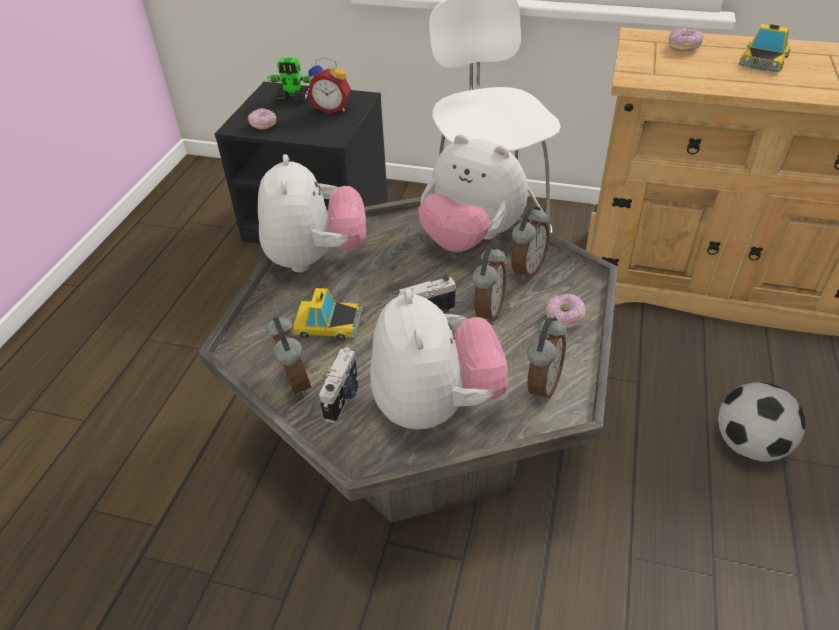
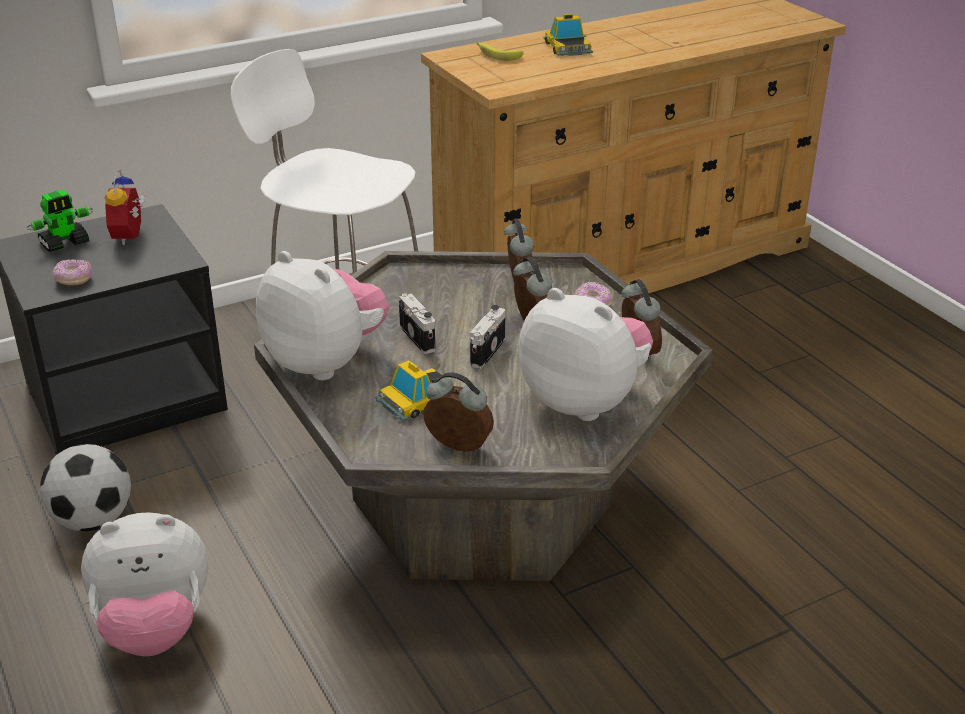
camera: 45 degrees left, 10 degrees down
alarm clock [307,58,351,114] -> alarm clock turned 120 degrees clockwise [105,170,145,245]
camera [319,347,358,423] -> camera moved to [399,293,435,354]
plush toy [418,134,528,252] -> plush toy moved to [81,512,208,656]
donut [668,28,703,51] -> banana [477,42,523,61]
football [718,382,805,462] -> football moved to [40,444,131,531]

